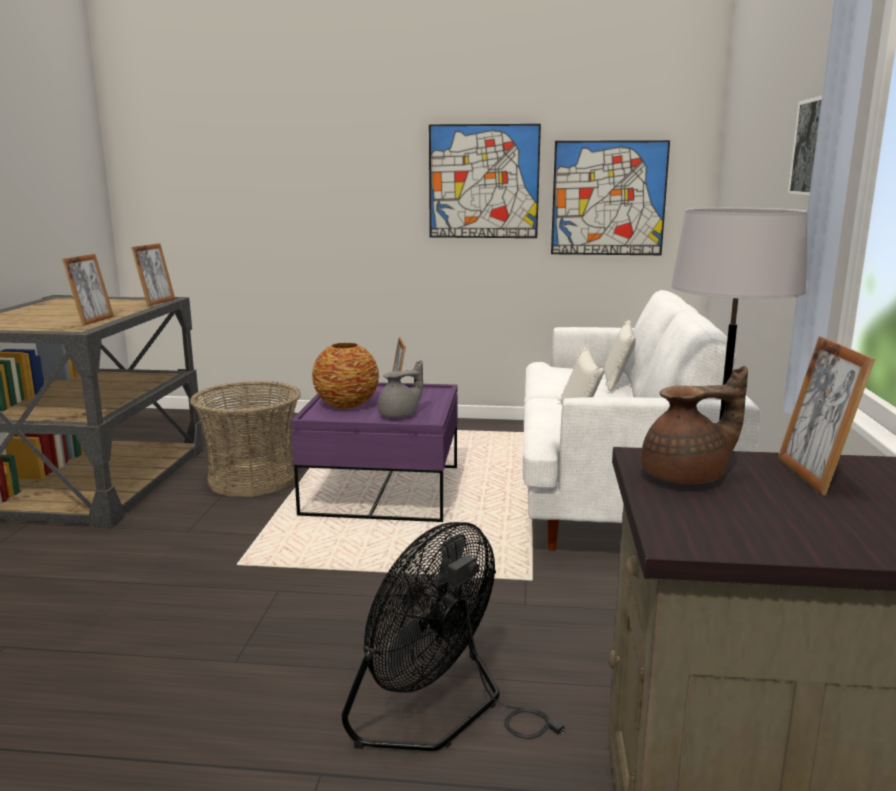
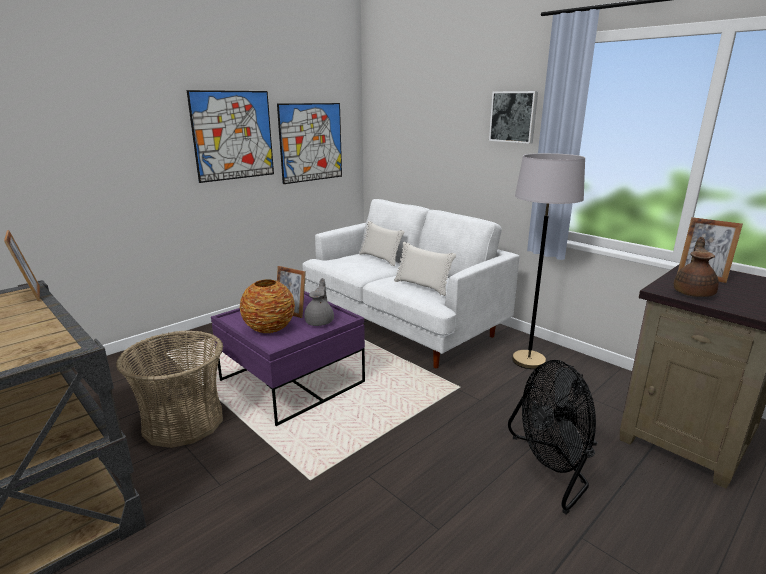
camera: 50 degrees left, 5 degrees up
picture frame [62,254,114,326] -> none

